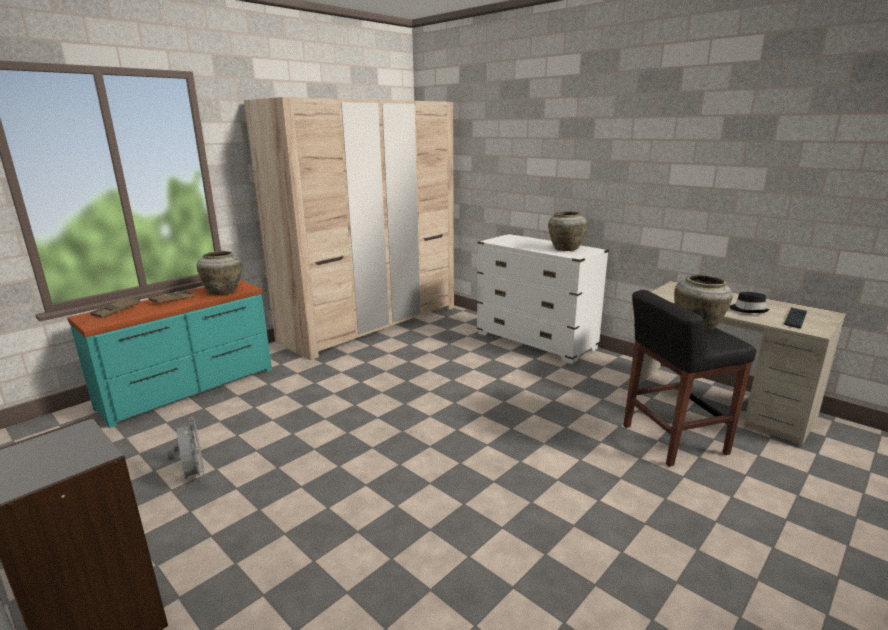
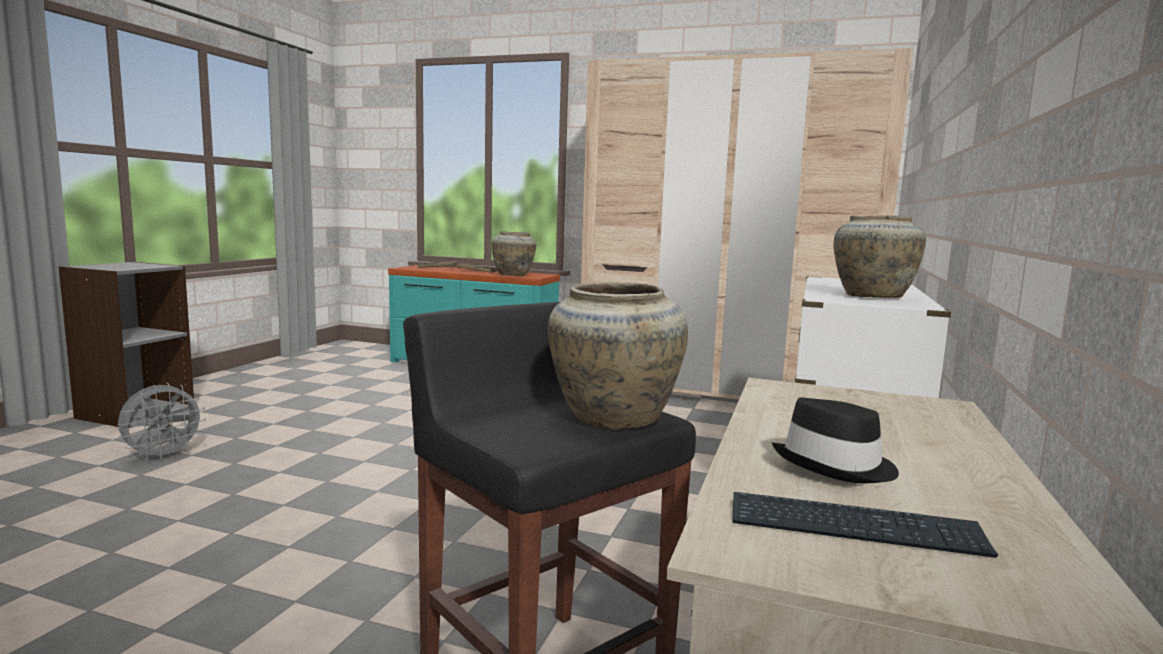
camera: 65 degrees right, 10 degrees down
grey fan [167,417,205,480] -> grey fan moved to [117,383,206,461]

